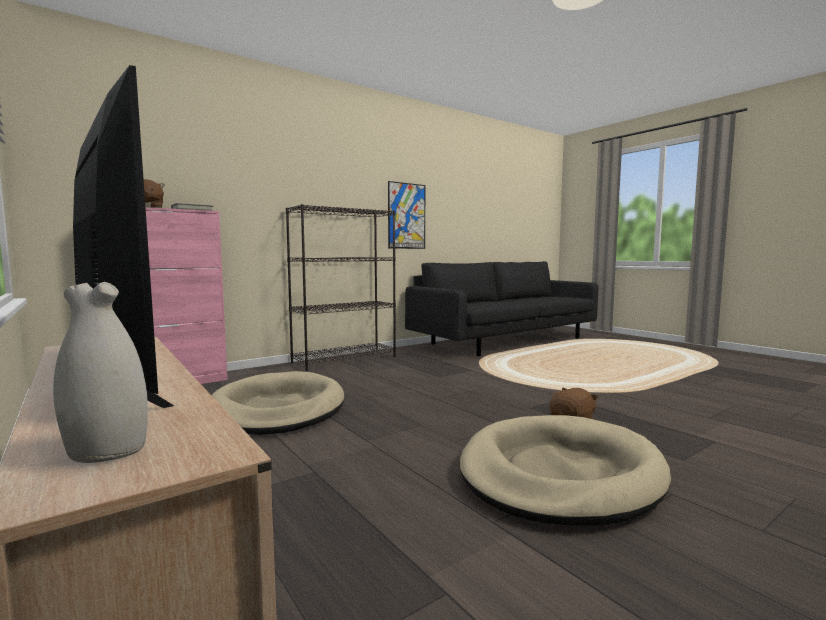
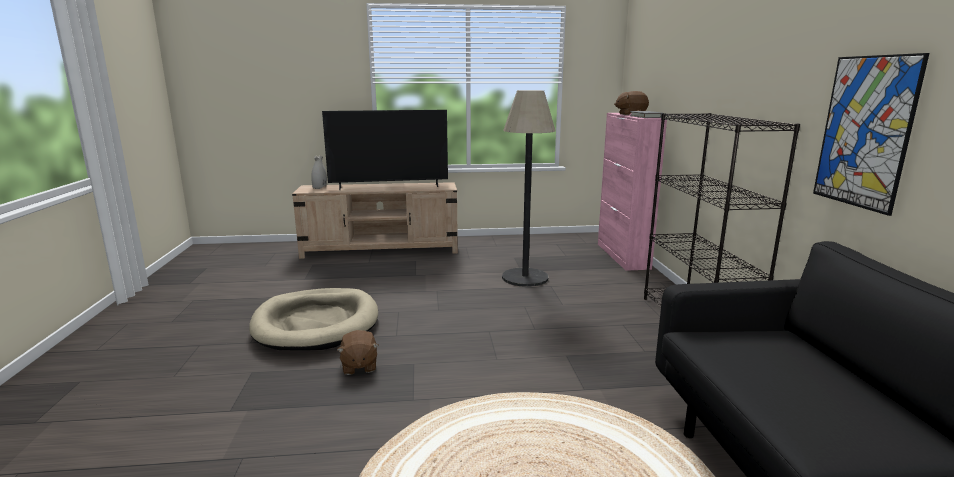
camera: 120 degrees right, 10 degrees up
beige dog bed [212,371,344,435] -> floor lamp [502,90,556,287]

